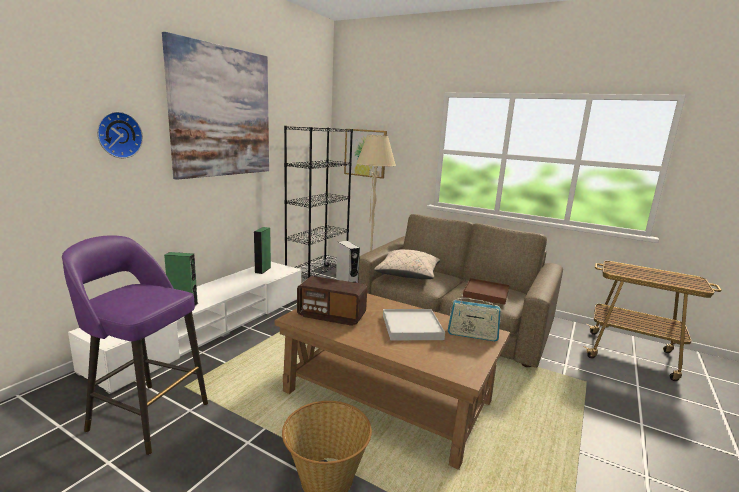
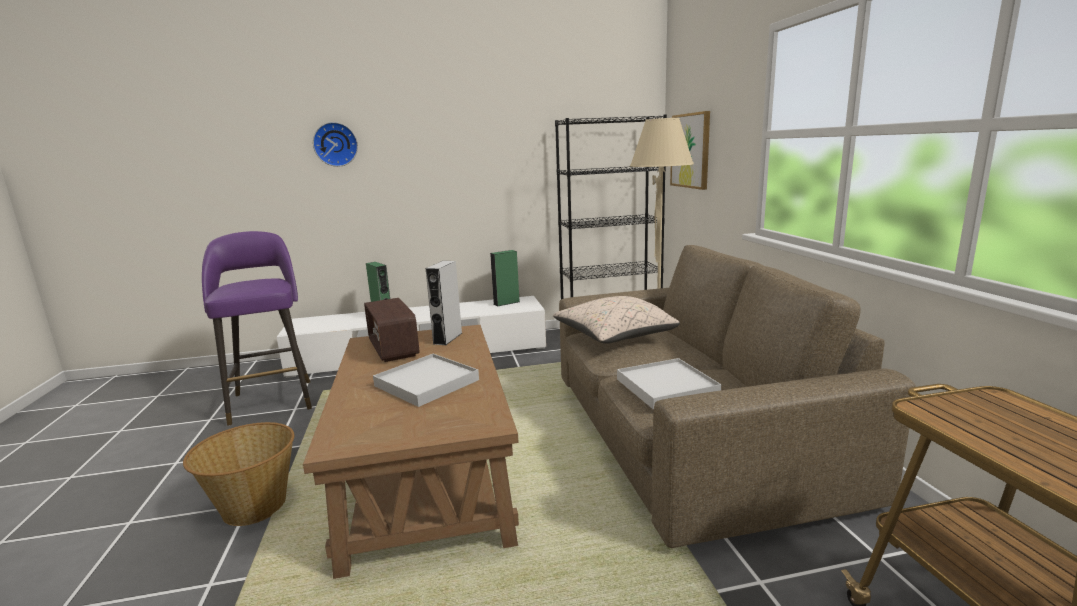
camera: 50 degrees right, 0 degrees up
picture [162,32,269,180] -> none
radio [448,295,502,341] -> none
brown tray [463,278,509,305] -> white tray [617,358,721,410]

